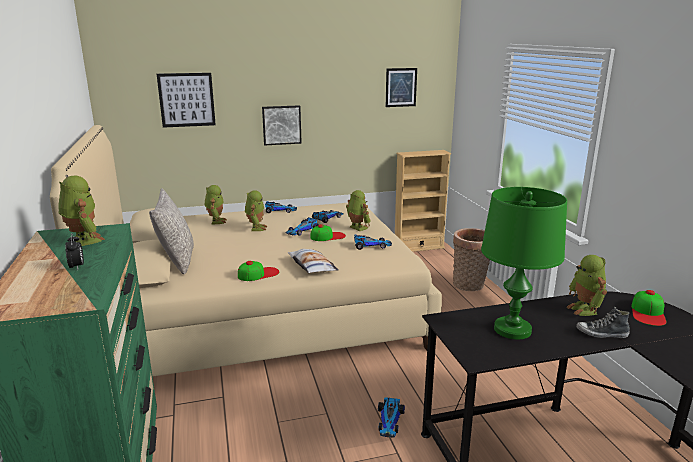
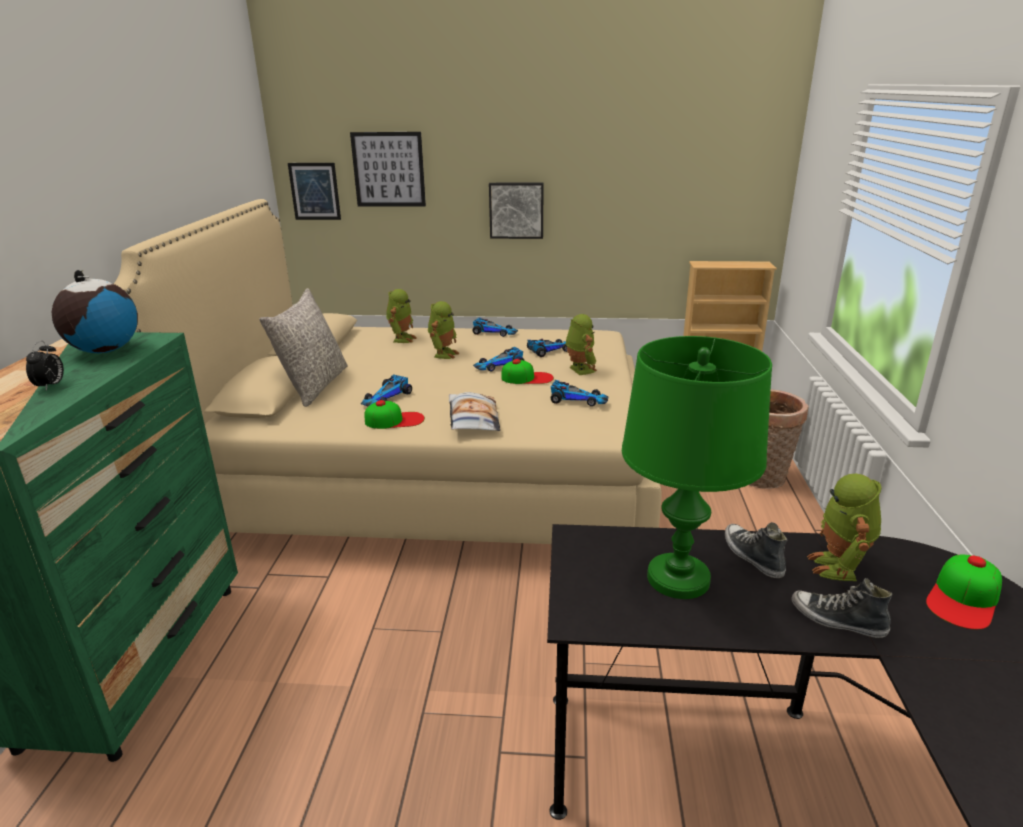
camera: 20 degrees right, 5 degrees up
toy robot [58,176,105,246] -> globe [52,270,138,353]
toy car [378,397,405,437] -> toy car moved to [361,374,412,407]
picture [386,68,417,107] -> picture moved to [288,163,341,220]
none -> shoe [725,522,787,578]

